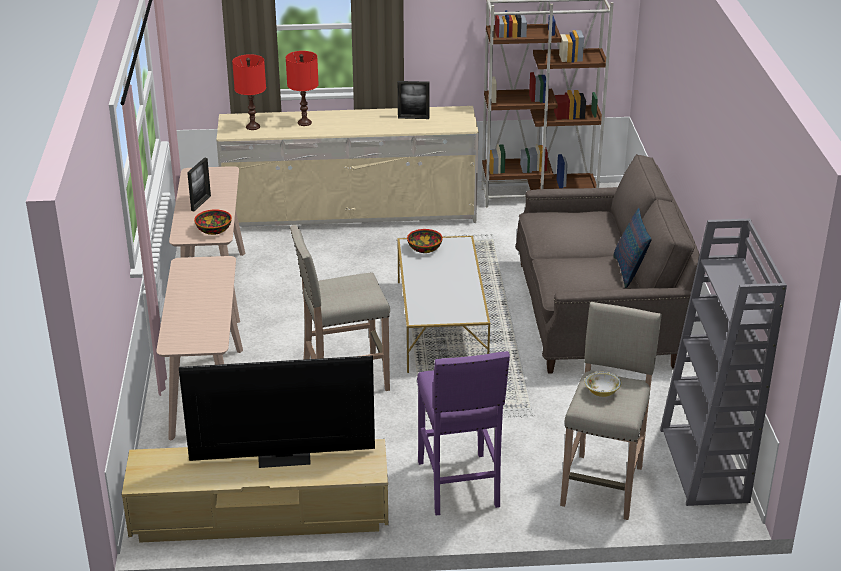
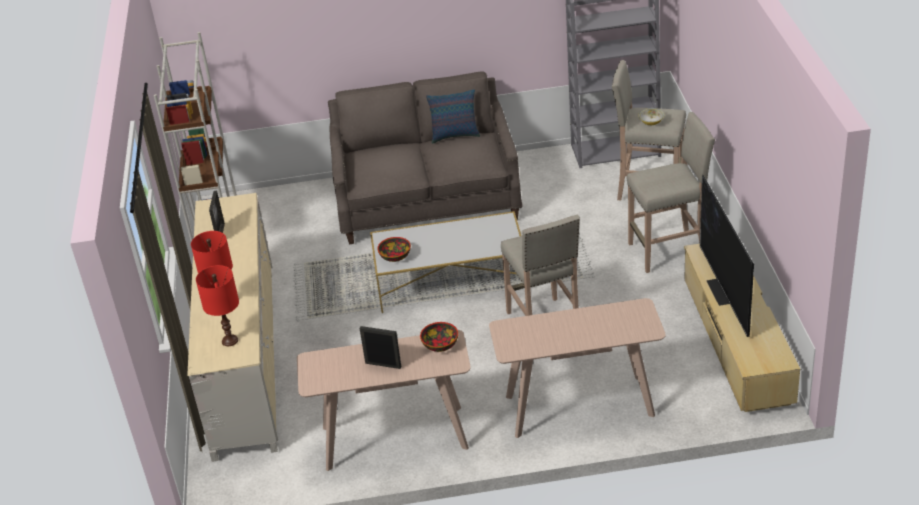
camera: 90 degrees left, 5 degrees up
purple stool [417,351,510,516] -> beige stool [627,112,715,273]

